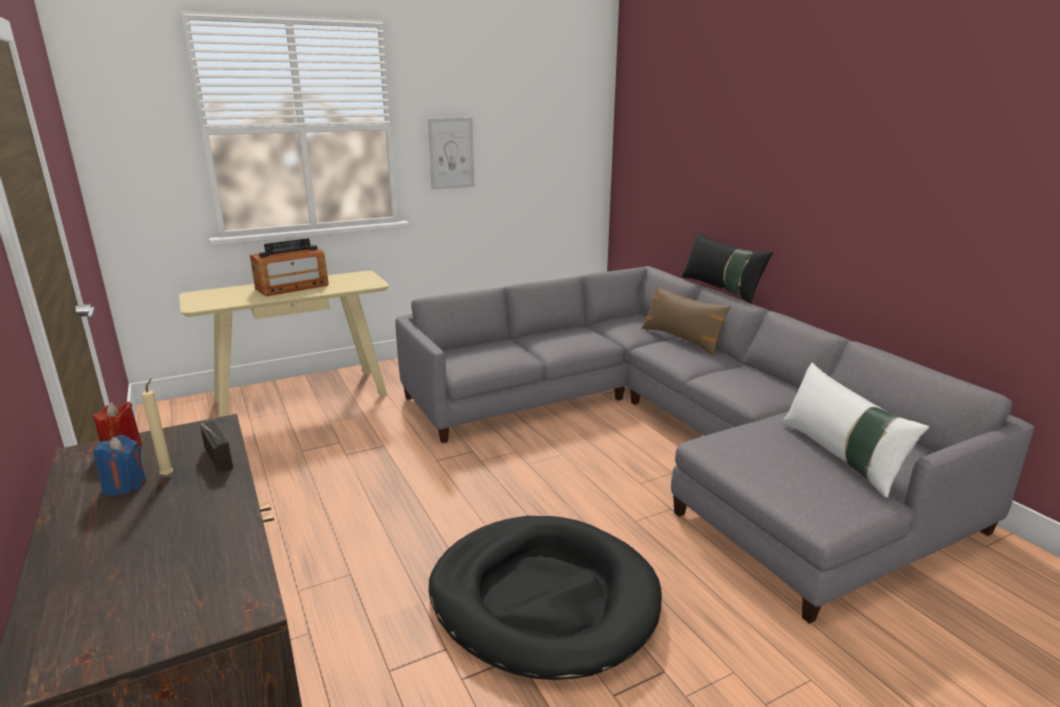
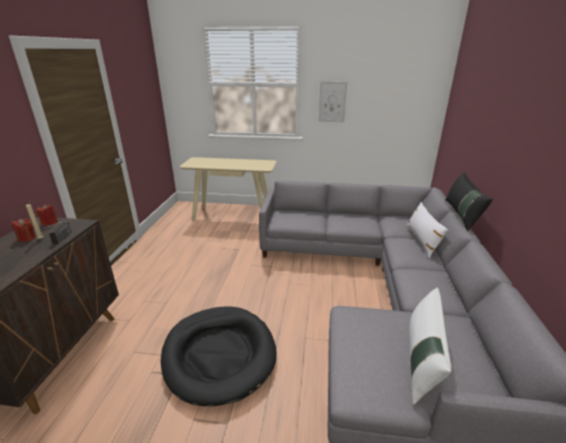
camera: 35 degrees right, 5 degrees up
blue candle [93,435,146,496] -> red candle [11,219,36,242]
radio [250,238,329,296] -> none
brown pillow [642,285,731,356] -> white pillow [406,202,448,259]

